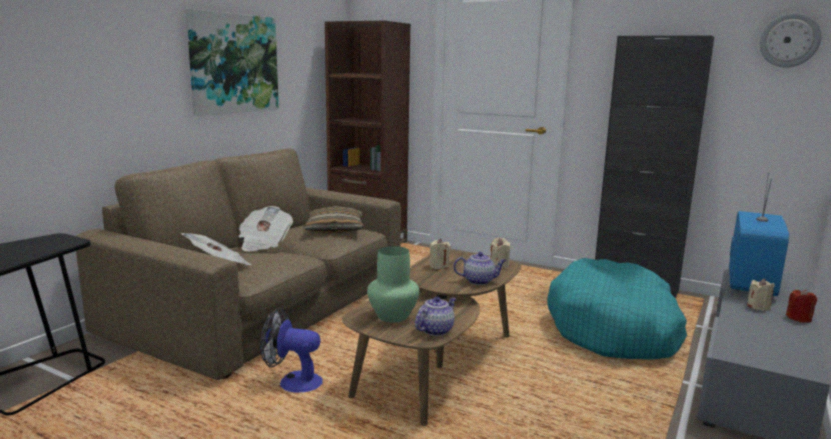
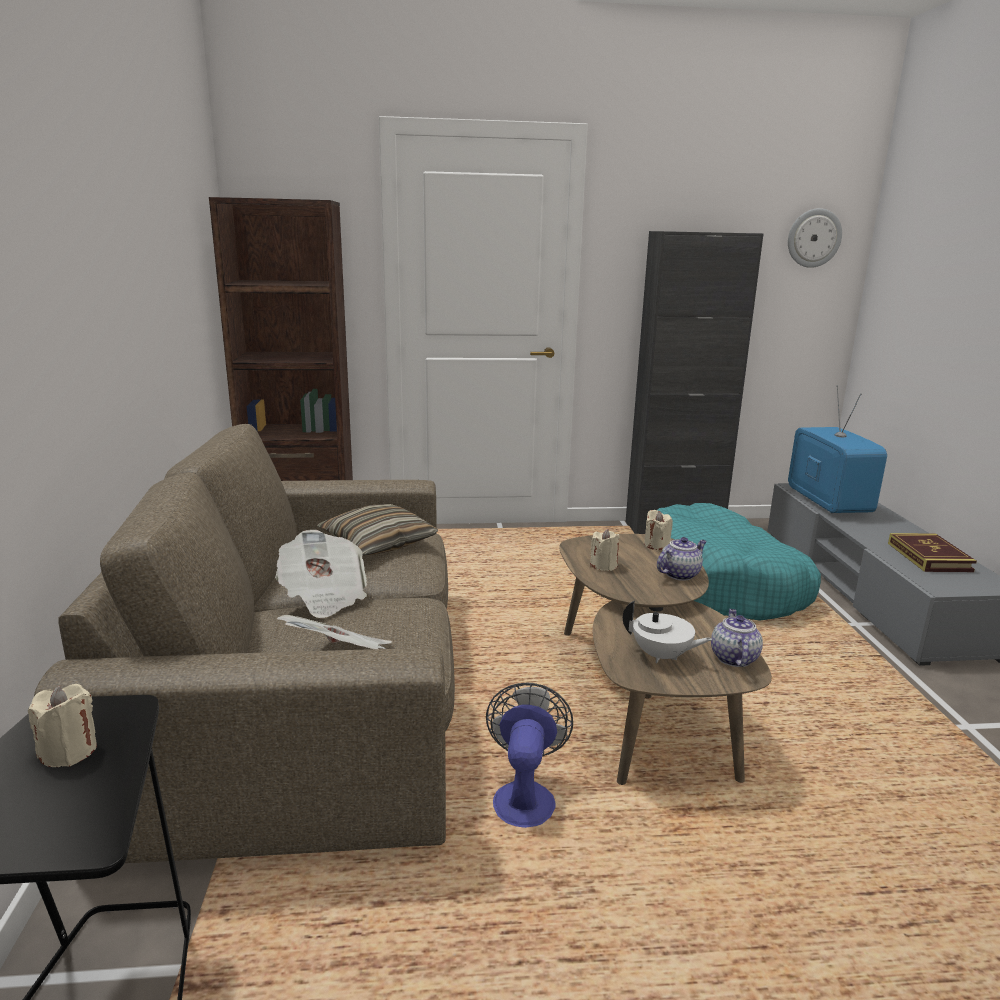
camera: 35 degrees left, 5 degrees up
picture [186,9,279,116] -> none
fan [260,308,323,393] -> fan turned 120 degrees clockwise [486,683,573,828]
green vase [367,246,419,323] -> white teapot [623,601,712,664]
beige candle [747,279,775,311] -> beige candle moved to [28,684,97,767]
red candle [786,289,817,323] -> none
none -> book [888,533,977,572]

